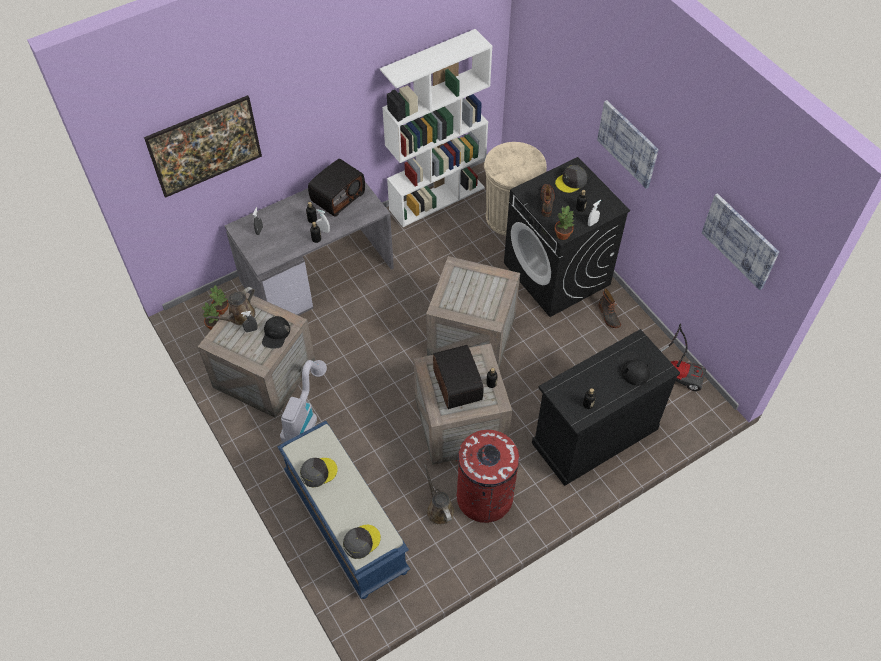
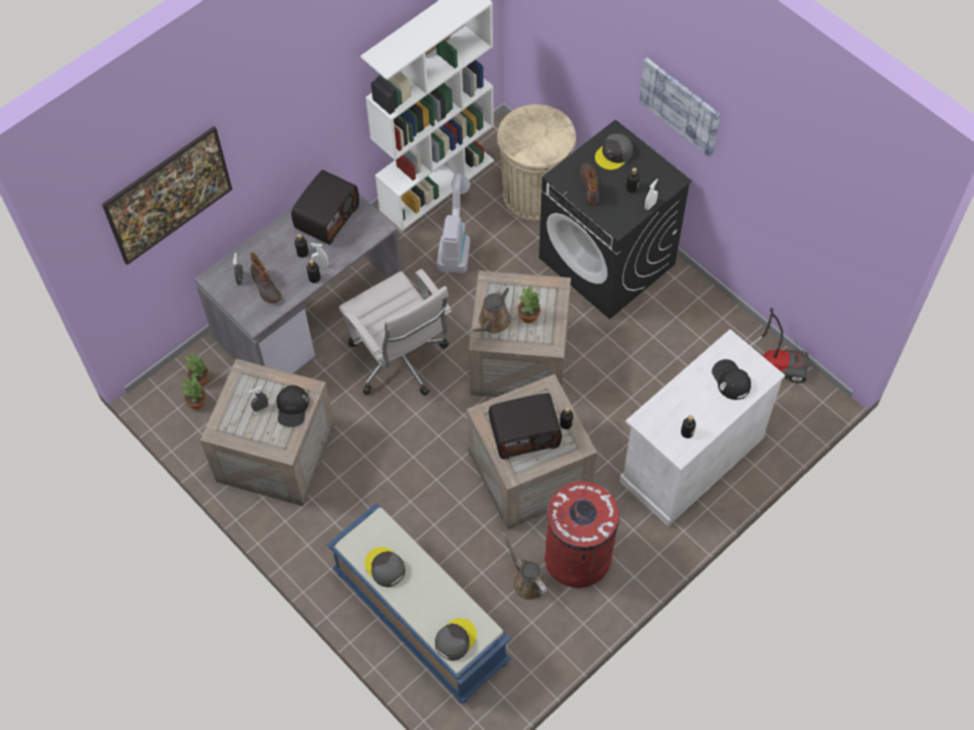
camera: 10 degrees left, 5 degrees up
brown watering can [206,287,256,325] -> brown watering can moved to [469,285,511,334]
vacuum cleaner [280,360,327,443] -> vacuum cleaner moved to [437,173,470,273]
grey cap [300,458,338,487] -> grey cap turned 90 degrees counterclockwise [365,547,405,587]
radio [433,345,484,409] -> radio turned 105 degrees clockwise [489,393,562,459]
black cabinet [532,329,680,486] -> white cabinet [620,329,785,526]
potted plant [554,205,574,240] -> potted plant moved to [518,285,541,323]
boot [599,288,621,328] -> boot moved to [250,253,281,303]
picture [702,193,779,290] -> none
none -> white office chair [339,269,452,395]

